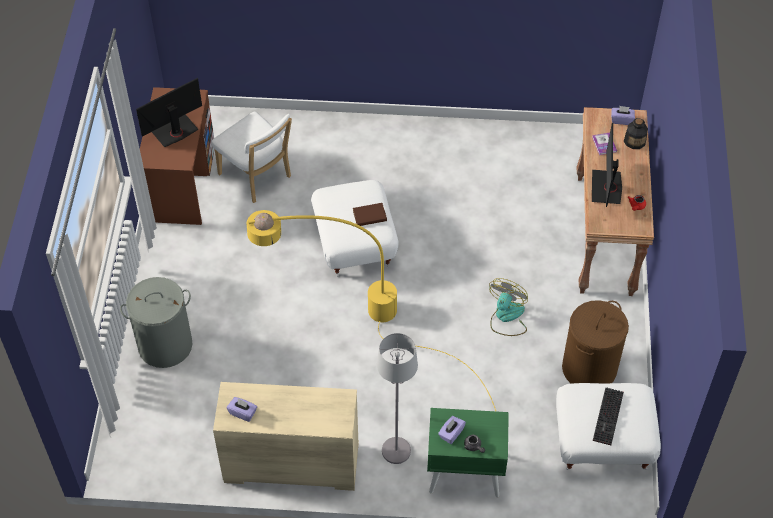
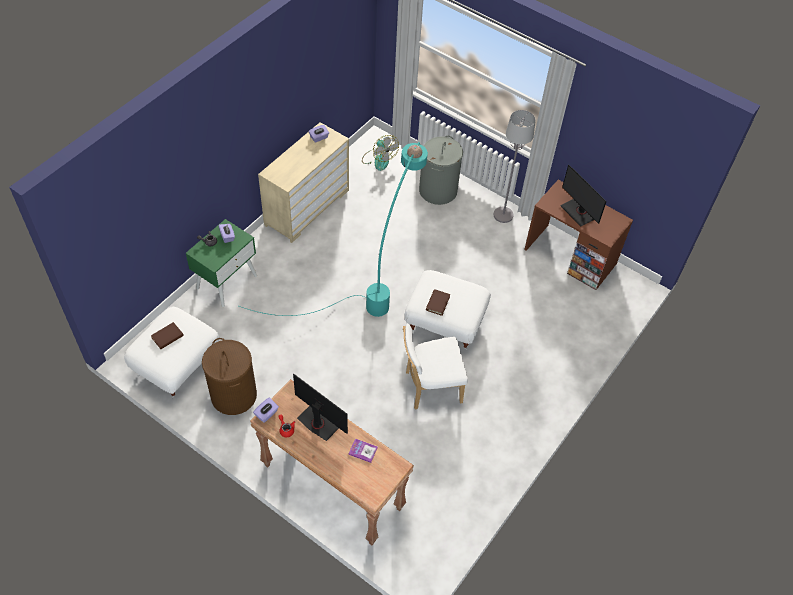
camera: 120 degrees right, 0 degrees up
monitor [136,78,202,147] -> monitor turned 150 degrees clockwise [560,164,607,226]
white chair [212,112,292,203] -> white chair moved to [403,323,468,410]
yellow floor lamp [247,210,496,411] -> turquoise floor lamp [239,142,428,317]
grey floor lamp [377,333,418,464] -> grey floor lamp moved to [493,110,535,223]
fan [489,278,528,336] -> fan moved to [362,135,399,171]
keyboard [593,388,624,445] -> brown book [151,322,184,349]
purple tissue box [611,106,635,125] -> purple tissue box moved to [253,397,279,423]
bottle [624,118,648,149] -> none

